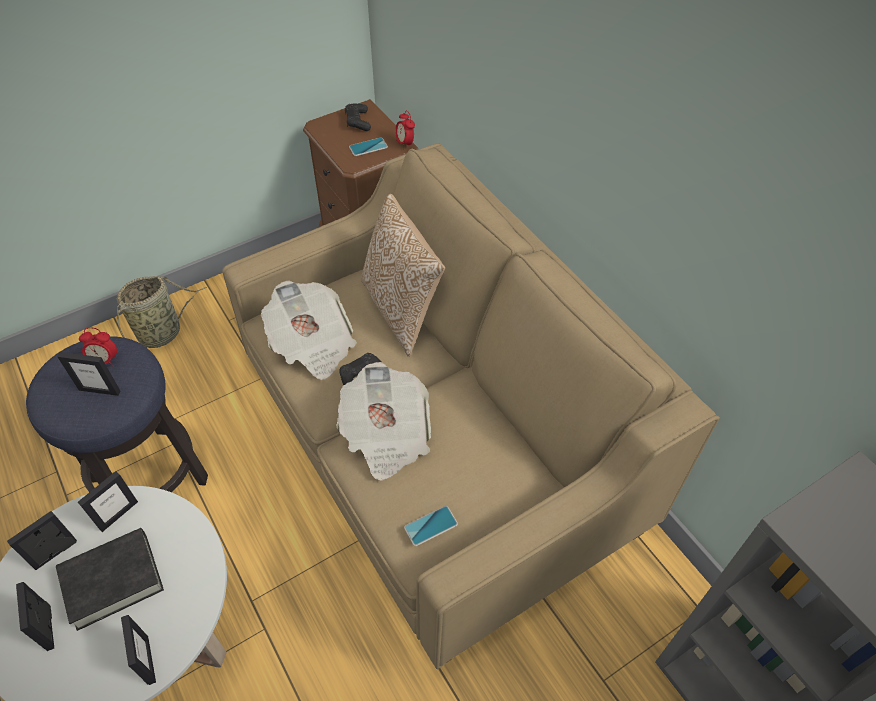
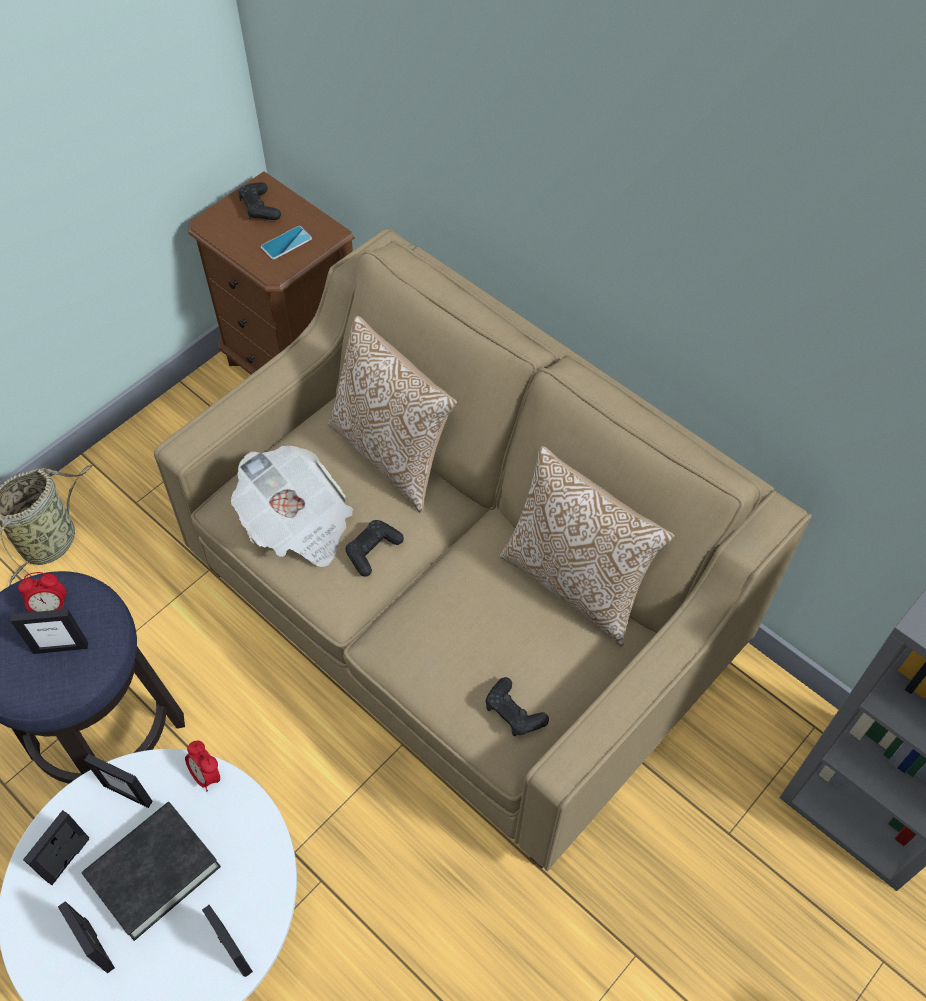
camera: 15 degrees left, 5 degrees up
picture frame [78,471,138,532] -> picture frame turned 90 degrees clockwise [84,754,153,808]
newspaper [336,362,431,481] -> none
alarm clock [395,111,415,150] -> alarm clock moved to [185,741,220,791]
phone [404,506,458,546] -> black game controller [486,677,549,736]
none -> pillow [500,446,674,647]

